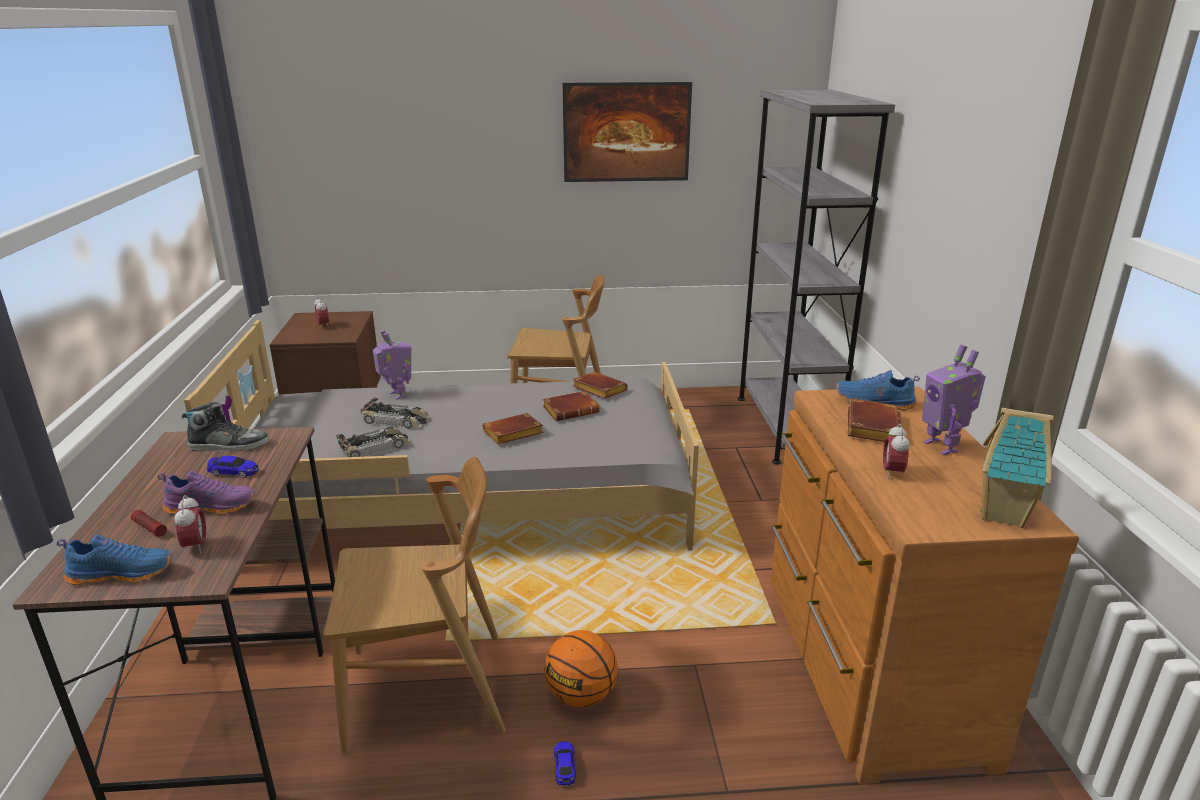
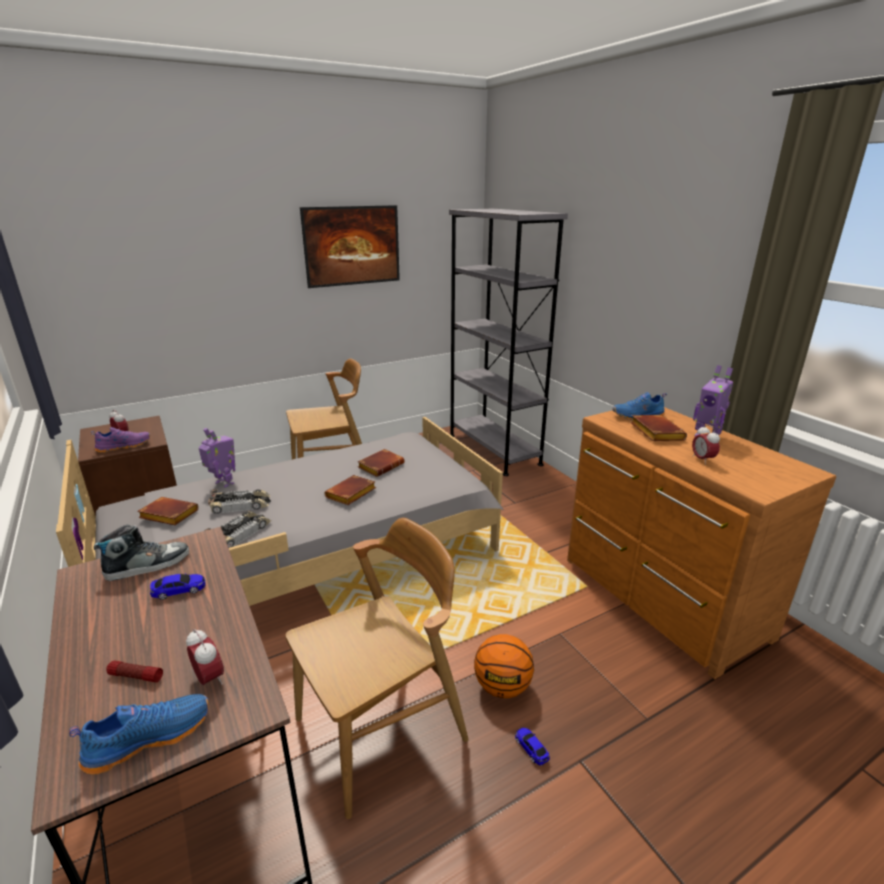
camera: 25 degrees left, 0 degrees up
purple shoe [158,471,255,515] -> purple shoe moved to [91,427,150,453]
brown book [573,372,628,399] -> brown book moved to [137,497,199,525]
toy house [980,408,1054,528] -> none

